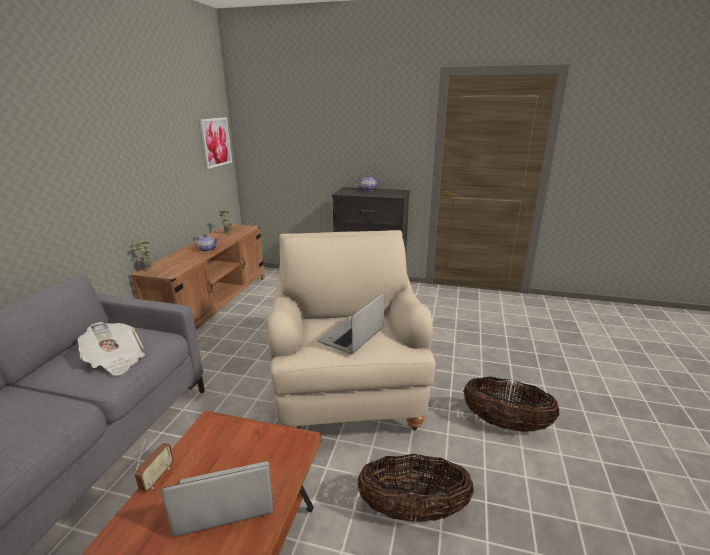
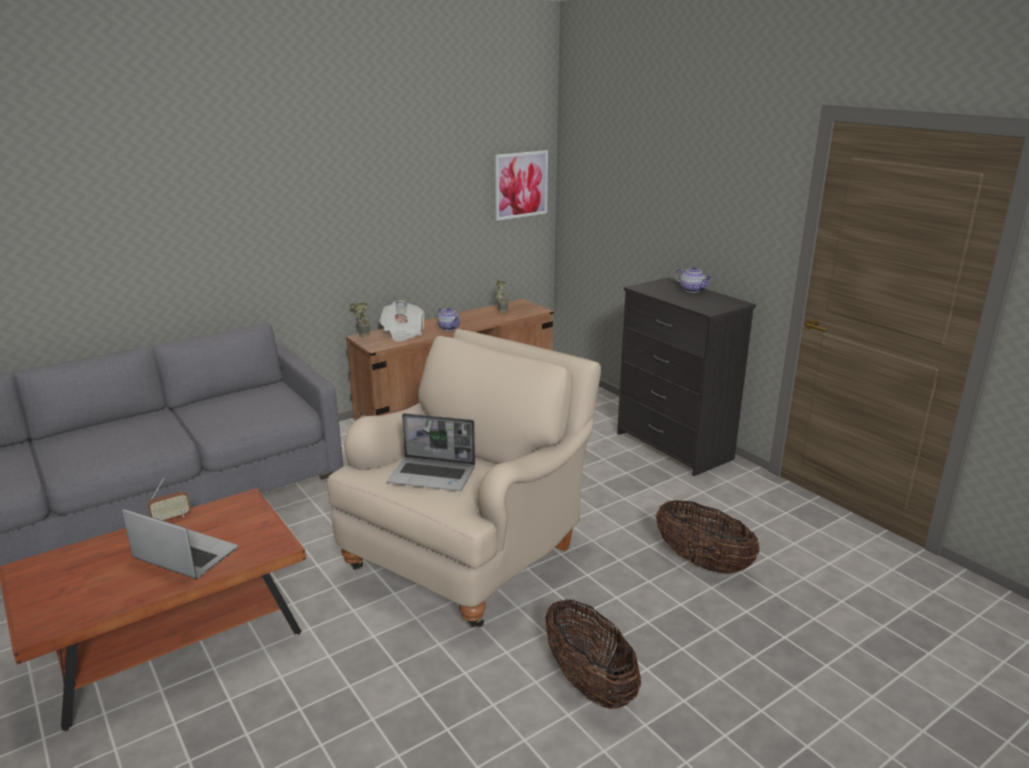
camera: 40 degrees right, 0 degrees up
newspaper [77,322,145,376] -> newspaper moved to [379,300,425,342]
laptop [318,292,384,354] -> laptop turned 150 degrees counterclockwise [387,413,475,491]
basket [358,454,474,522] -> basket moved to [656,500,760,574]

